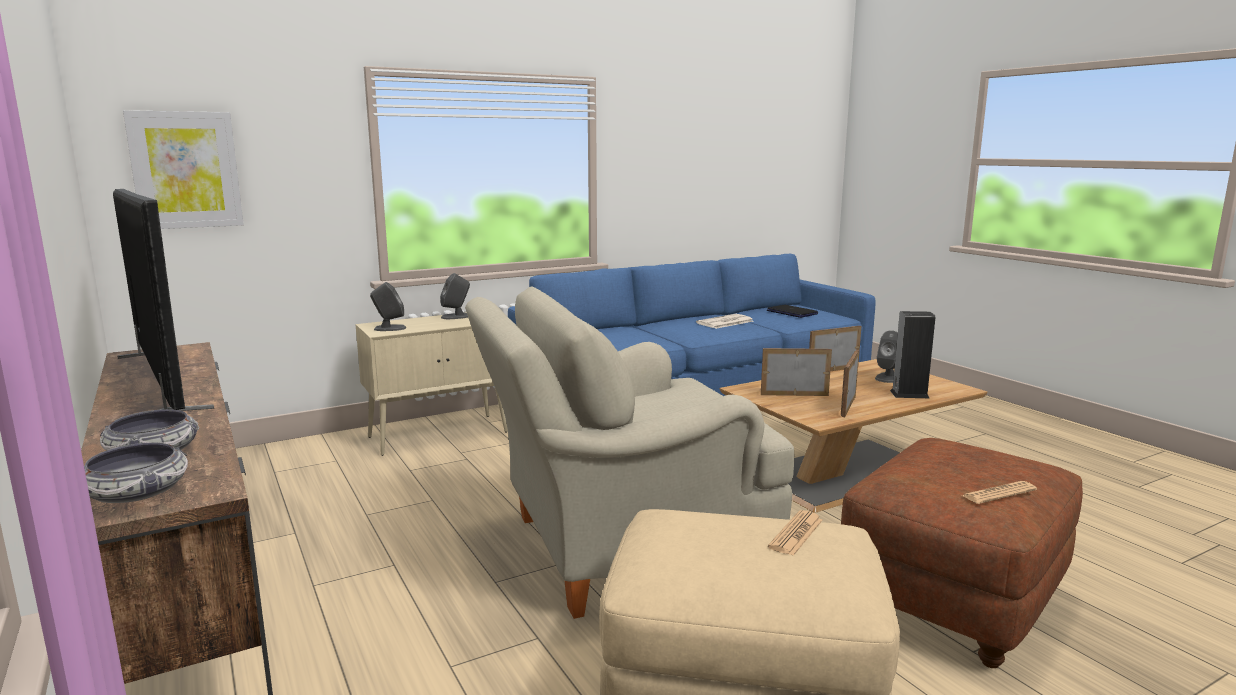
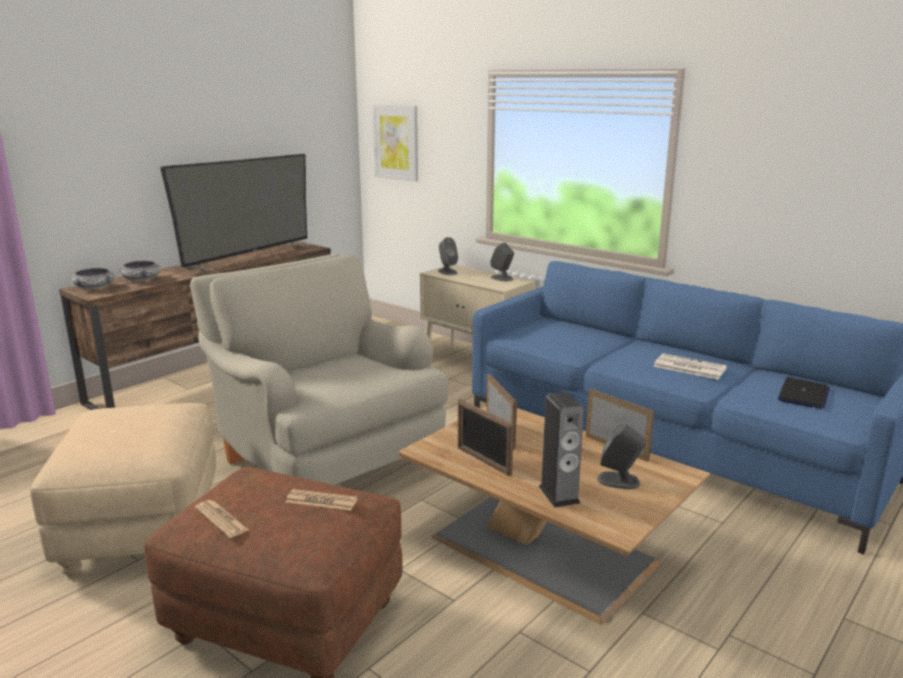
camera: 70 degrees right, 5 degrees up
newspaper [768,510,823,556] -> newspaper moved to [286,489,358,511]
picture frame [841,350,859,417] -> picture frame turned 135 degrees counterclockwise [458,399,514,476]

